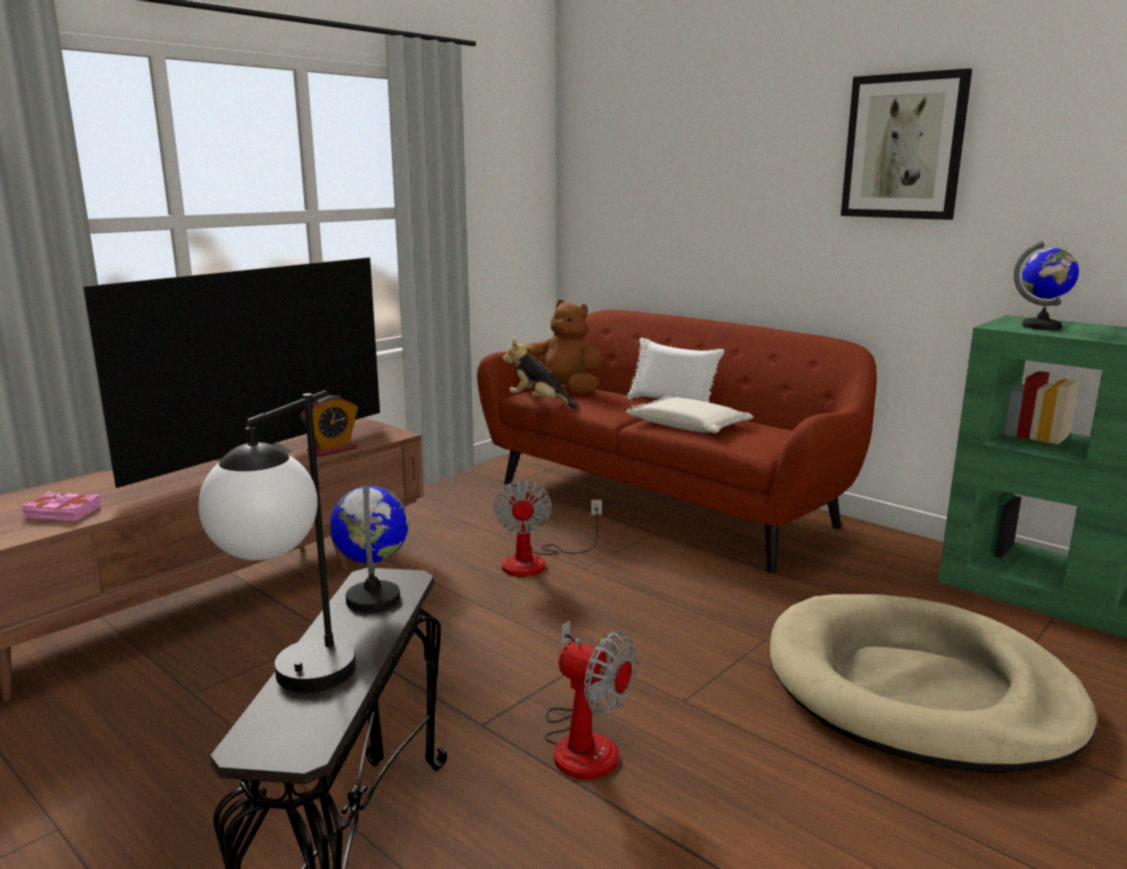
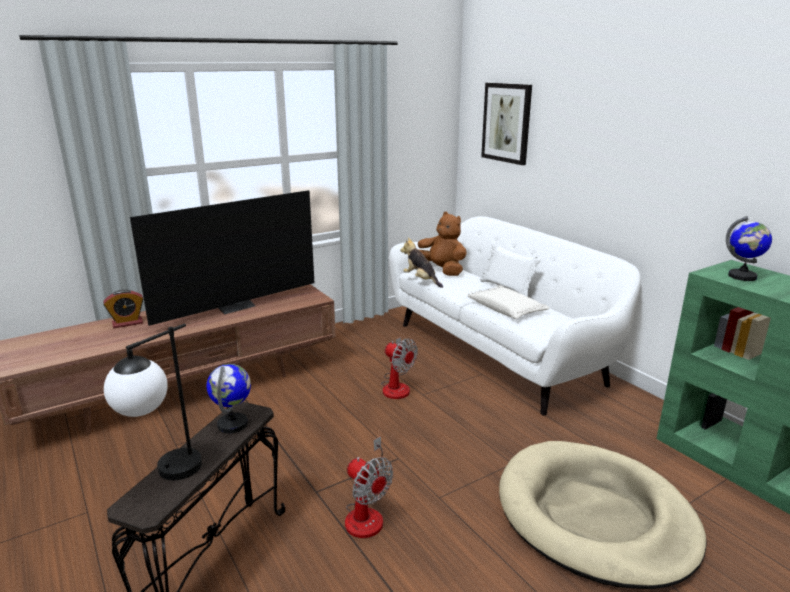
camera: 15 degrees right, 5 degrees up
pink book [21,492,101,521] -> none
alarm clock [300,395,358,457] -> alarm clock moved to [103,289,143,328]
brown sofa [477,310,877,573] -> white sofa [389,216,641,415]
fan [494,480,602,577] -> fan turned 60 degrees counterclockwise [381,337,418,399]
picture [841,68,972,220] -> picture moved to [481,83,532,165]

